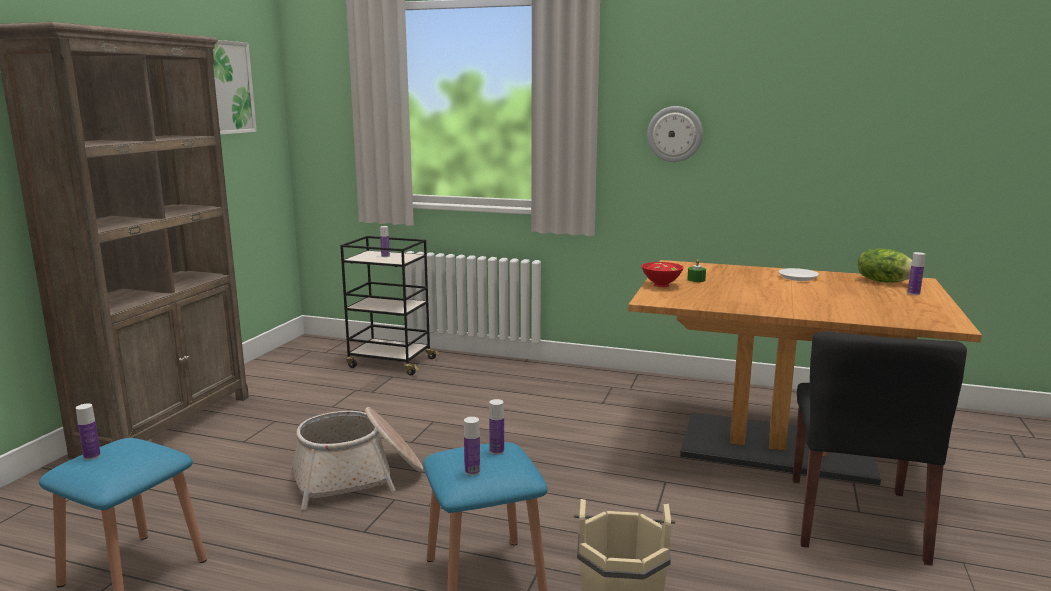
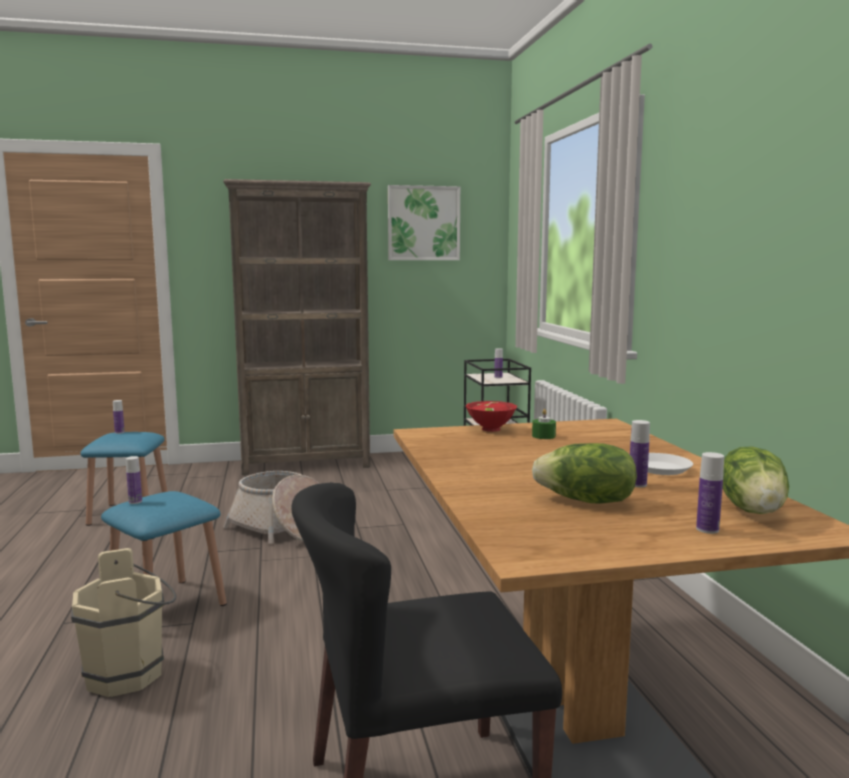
camera: 60 degrees right, 5 degrees down
bottle [489,399,504,455] -> bottle moved to [630,420,650,487]
wall clock [647,106,703,162] -> none
none -> lettuce [532,443,637,504]

